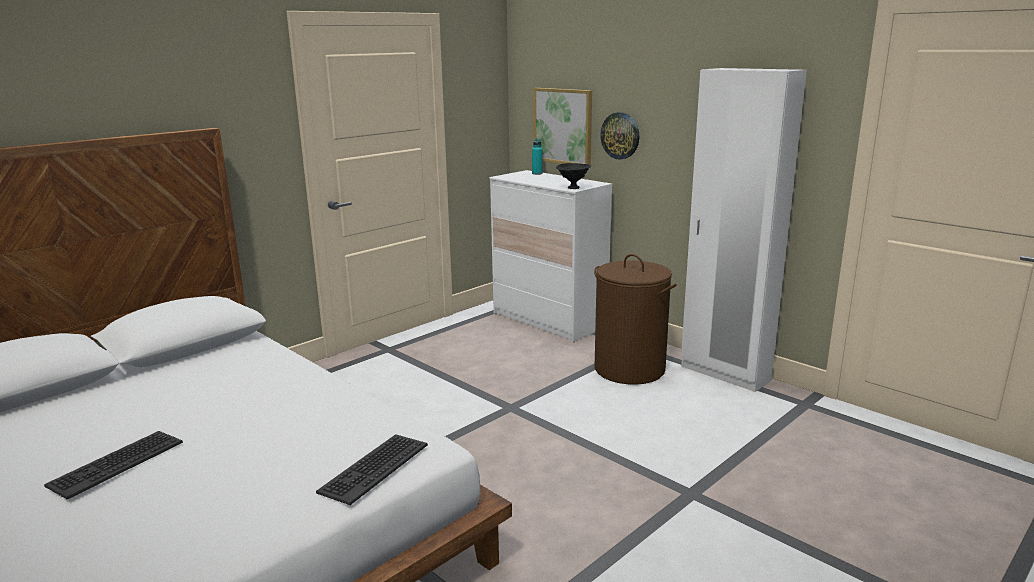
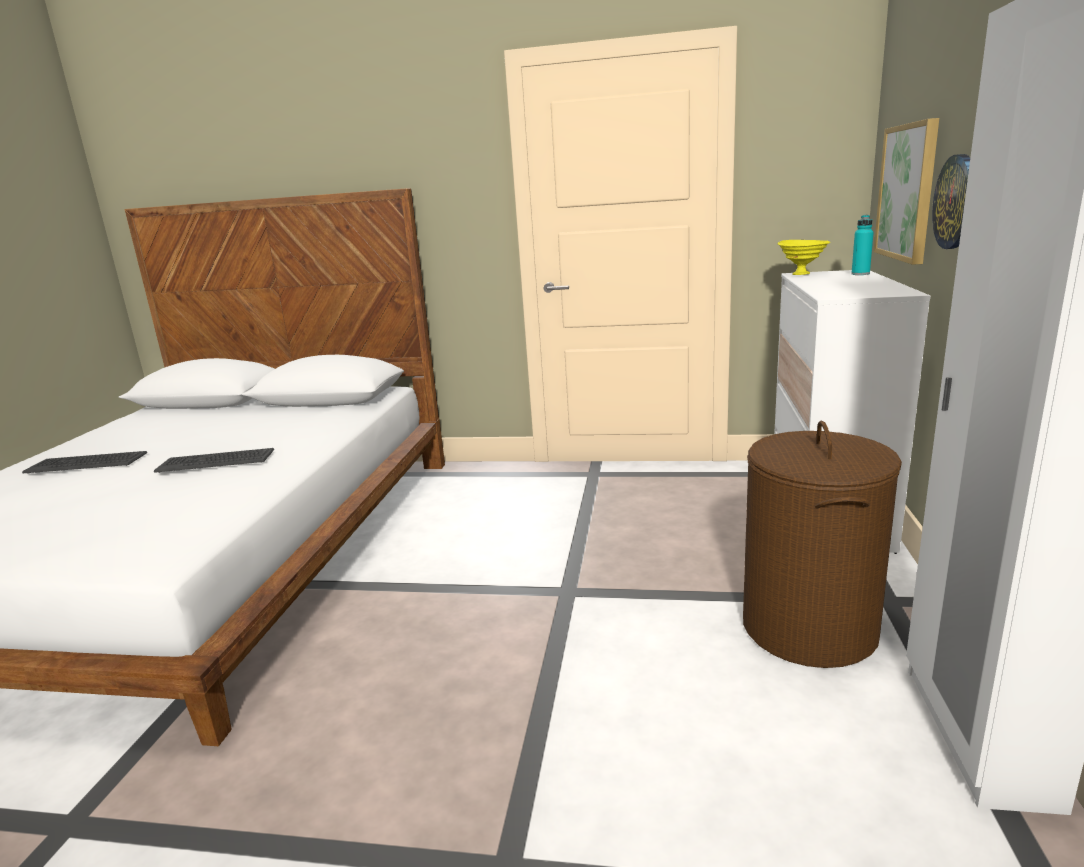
camera: 55 degrees right, 0 degrees up
keyboard [316,434,428,505] -> keyboard moved to [154,448,274,473]
black bowl [556,163,591,189] -> none
none -> yellow bowl [777,240,830,275]

